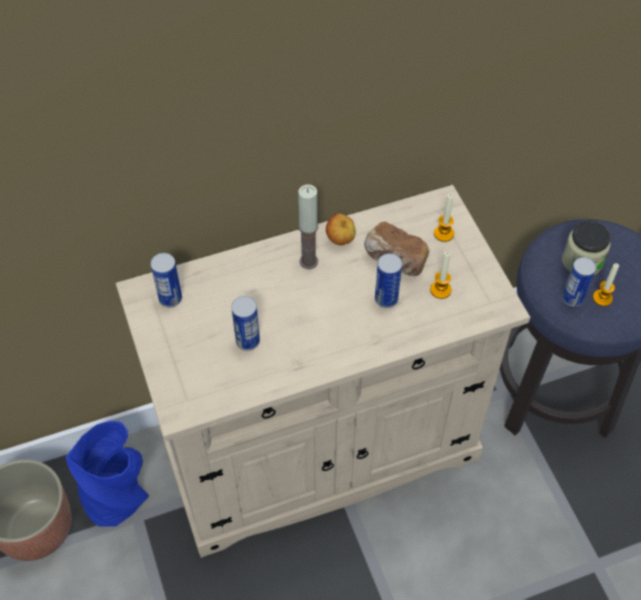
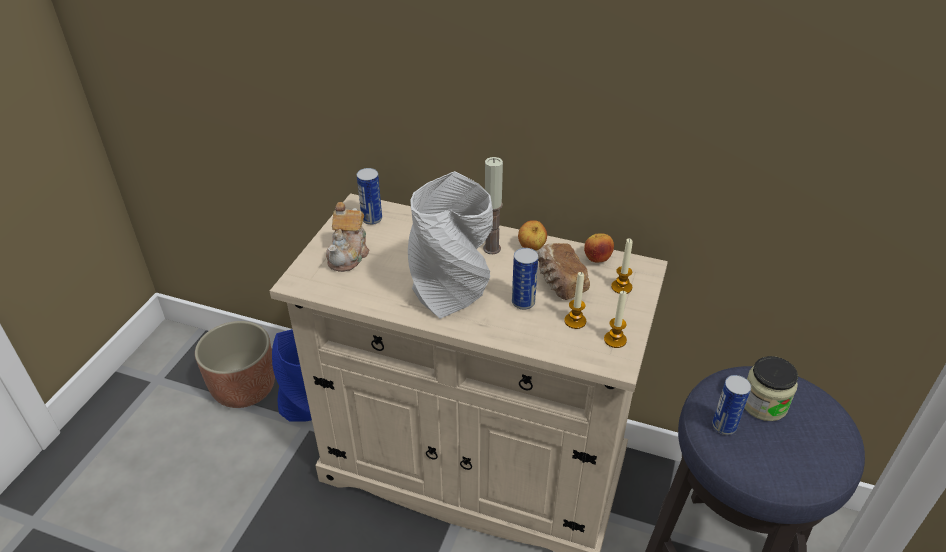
camera: 40 degrees right, 15 degrees down
can [231,296,260,351] -> none
candle [593,263,619,306] -> candle moved to [604,290,627,348]
none -> teapot [326,202,369,272]
none -> grey vase [408,171,493,319]
none -> apple [584,233,614,263]

